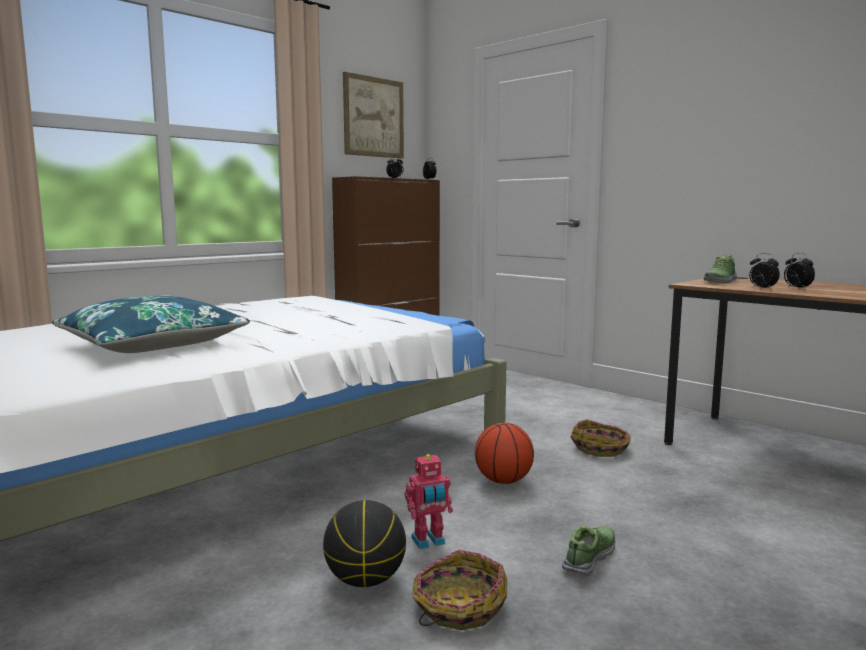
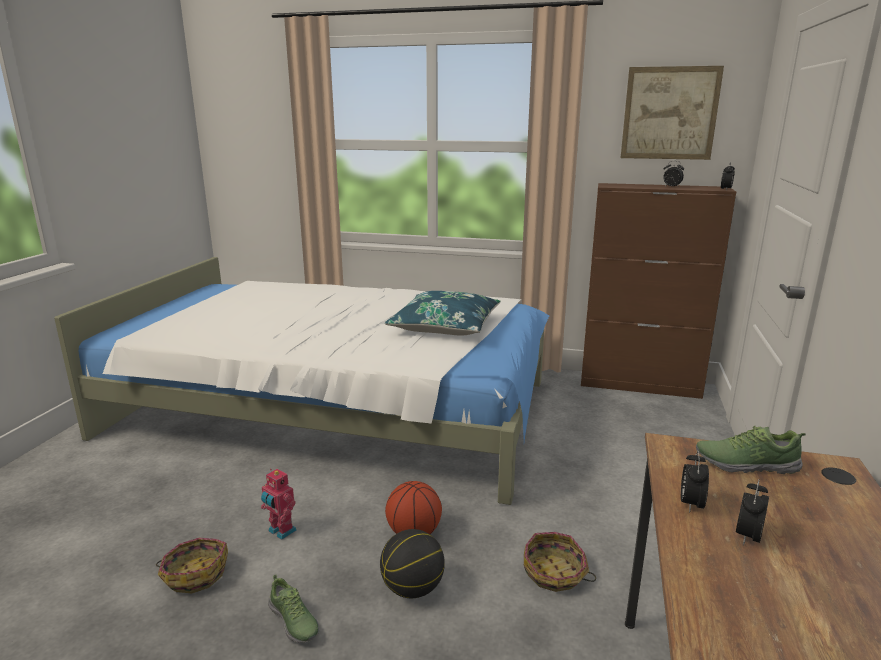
camera: 60 degrees right, 10 degrees up
blue pillow [52,295,250,353] -> blue pillow moved to [385,291,500,336]
basketball [323,500,406,587] -> basketball moved to [380,529,445,598]
shoe [562,526,616,576] -> shoe turned 45 degrees clockwise [268,574,319,643]

